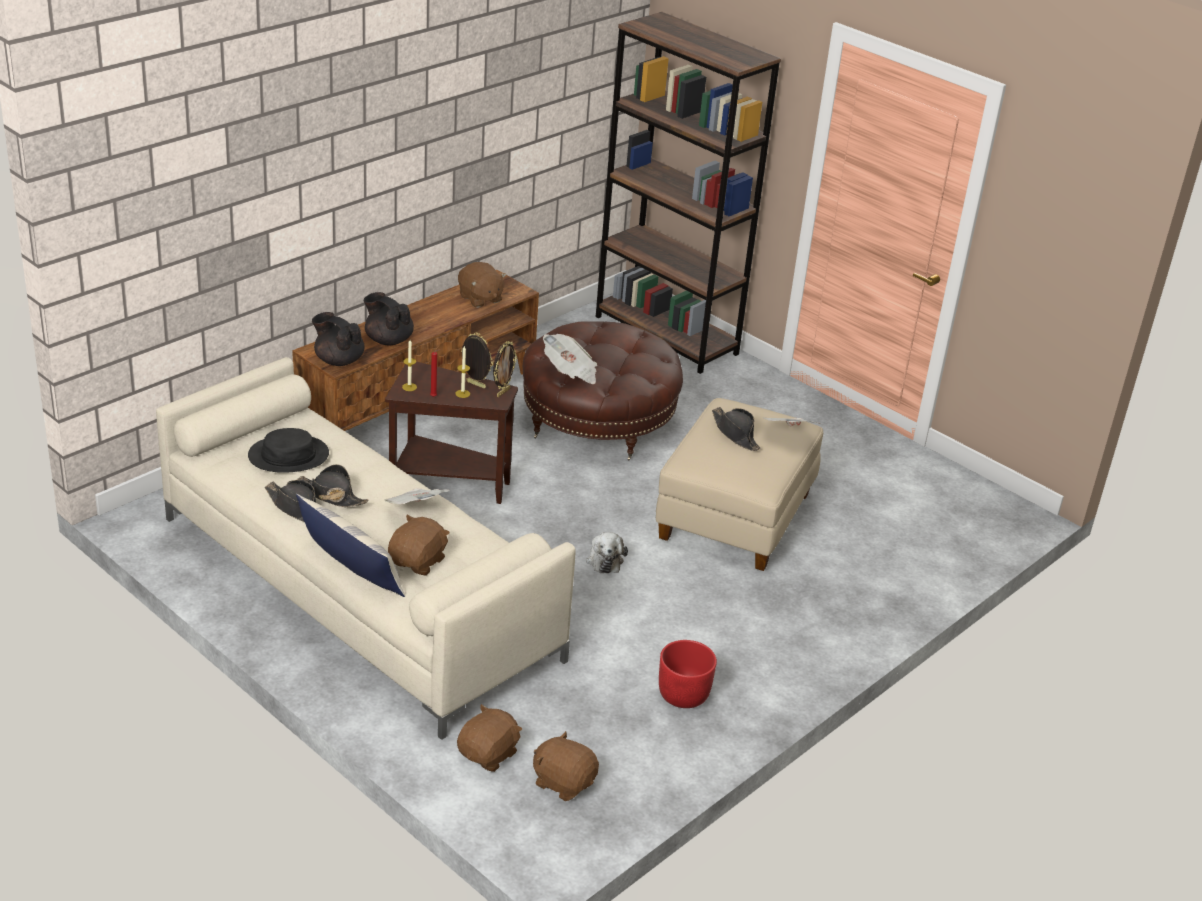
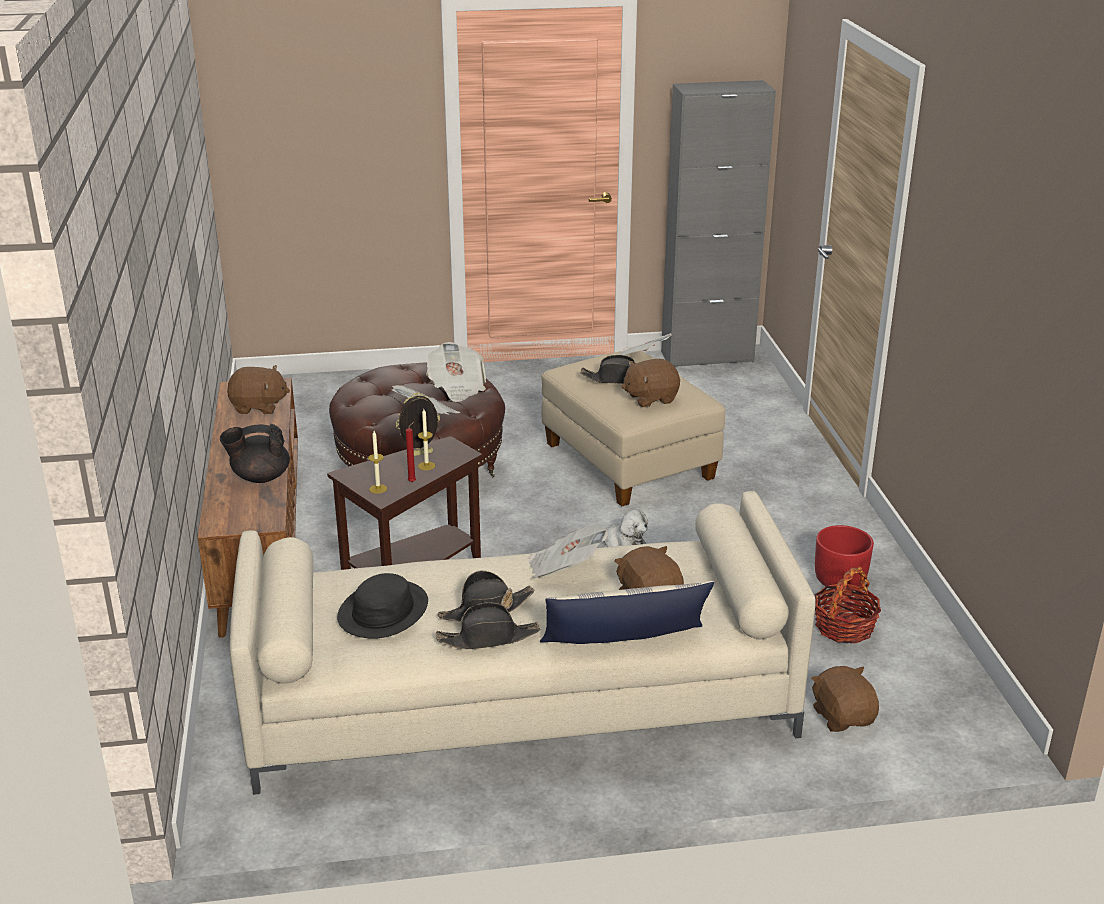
camera: 50 degrees left, 5 degrees down
black teapot [312,312,365,366] -> none
picture frame [493,341,517,398] -> none
brown plush toy [533,731,599,801] -> brown plush toy moved to [622,359,680,407]
brown bookcase [596,12,781,374] -> none
none -> newspaper [426,342,486,402]
none -> grey cabinet [661,80,776,367]
none -> basket [814,567,881,644]

